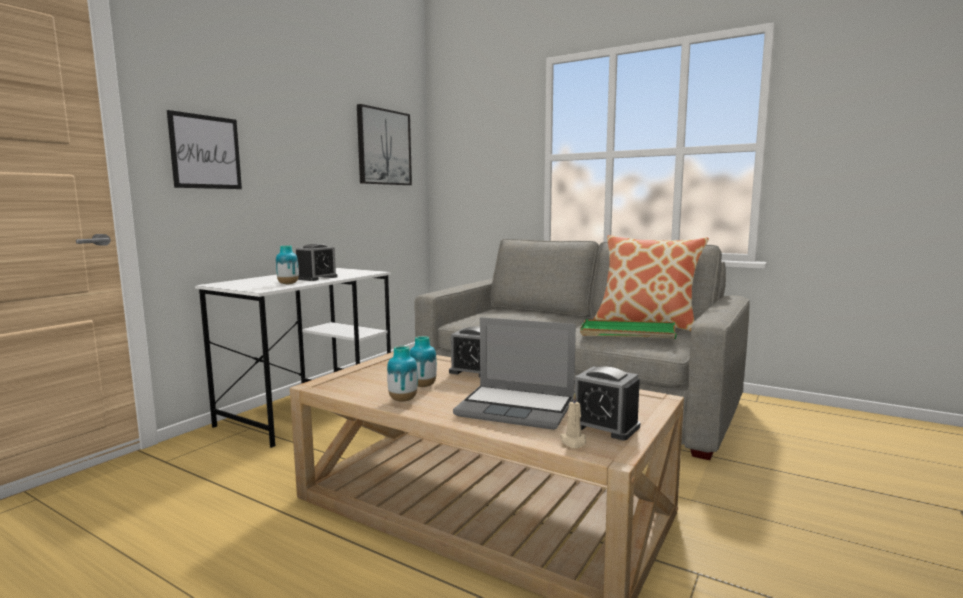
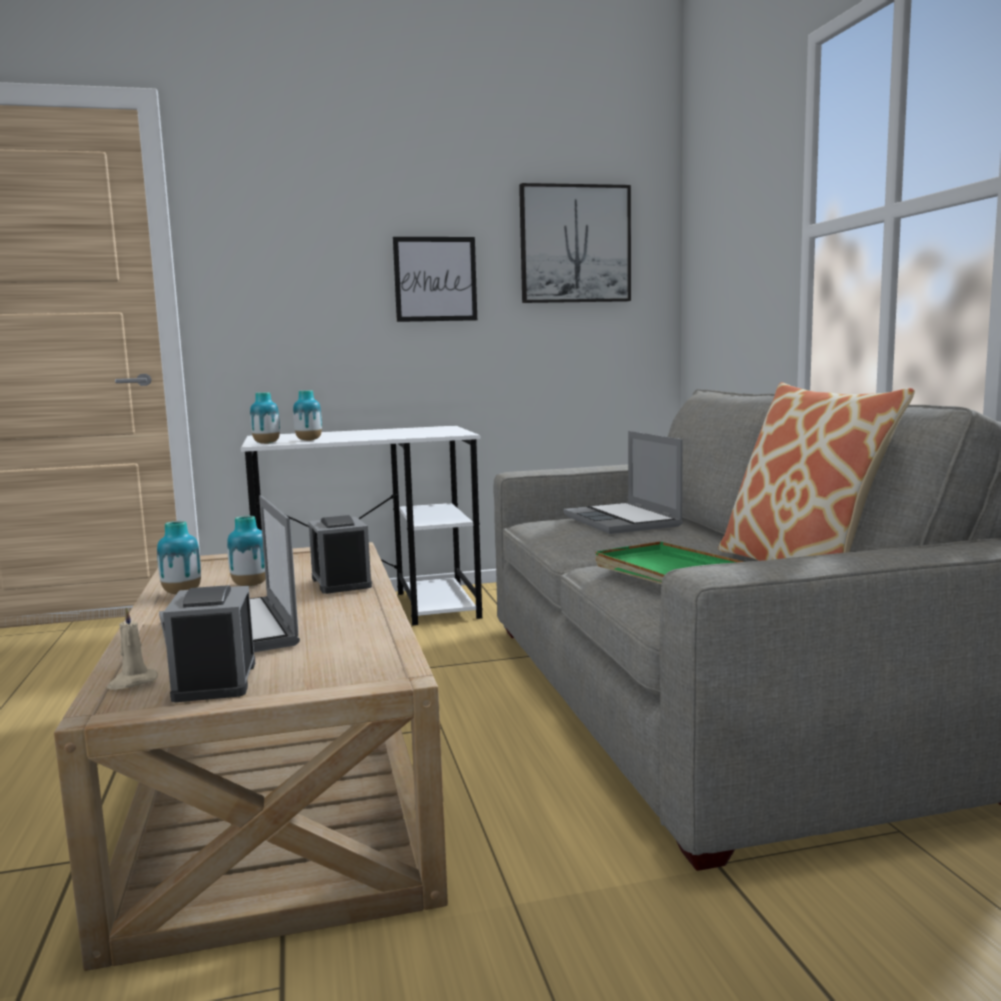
camera: 45 degrees right, 0 degrees up
picture [167,110,242,189] -> picture moved to [393,237,477,322]
alarm clock [296,244,337,281] -> none
none -> vase [250,392,280,444]
none -> laptop [564,431,683,534]

